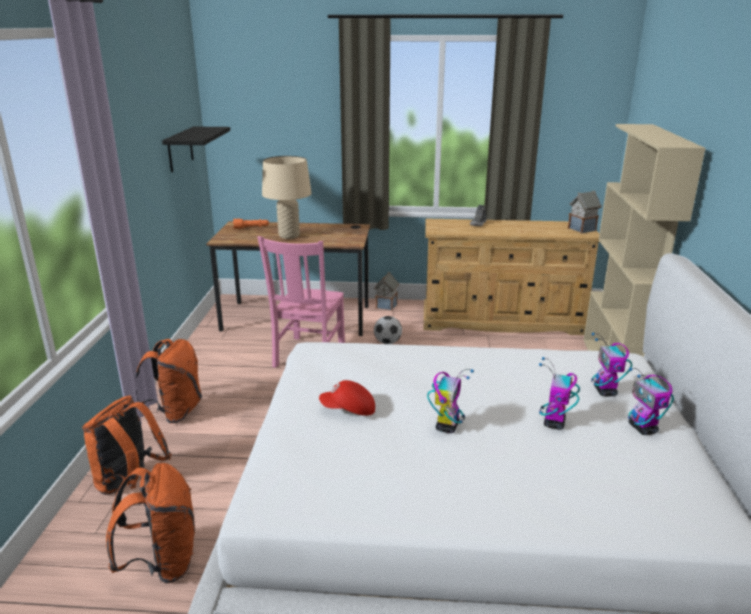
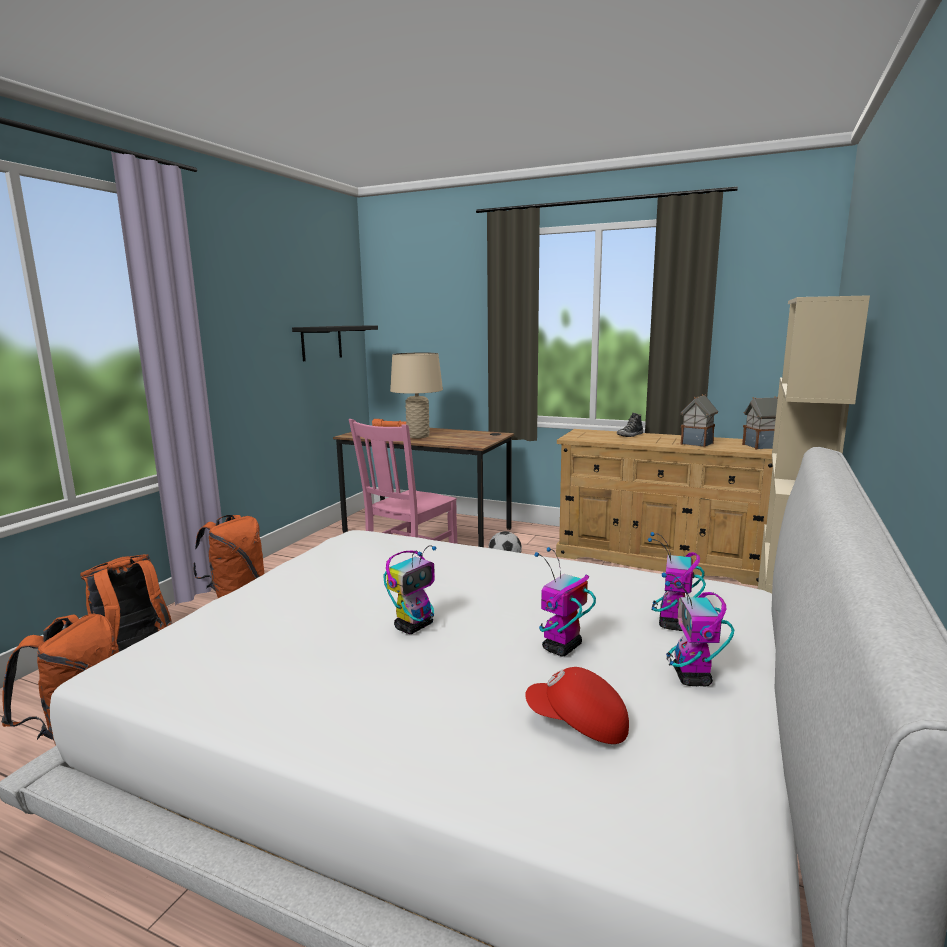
camera: 20 degrees right, 10 degrees down
red cap [319,380,375,416] -> red cap moved to [525,667,629,744]
toy house [374,272,399,311] -> toy house moved to [680,394,718,447]

